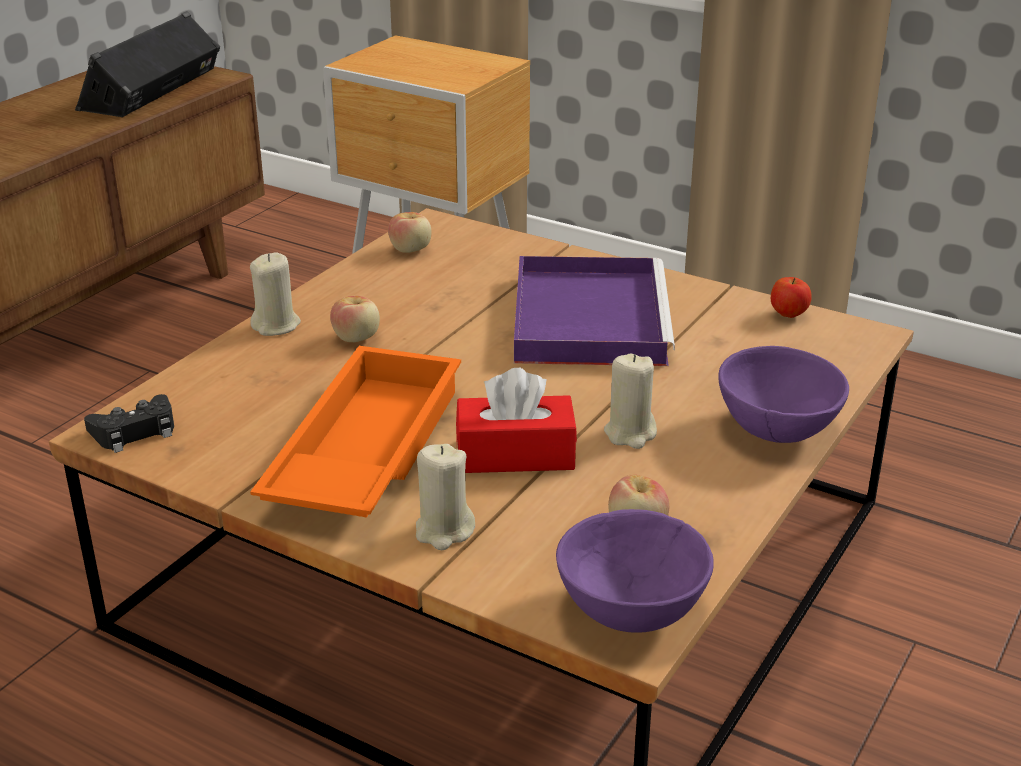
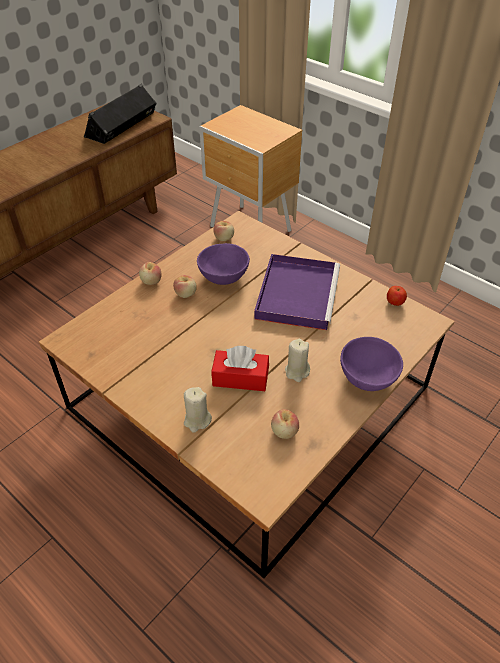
camera: 10 degrees right, 15 degrees up
black game controller [84,394,174,453] -> none
beige candle [250,253,301,336] -> apple [139,262,162,285]
orange tray [250,346,461,517] -> none
purple bowl [556,509,714,633] -> purple bowl moved to [197,243,250,285]

